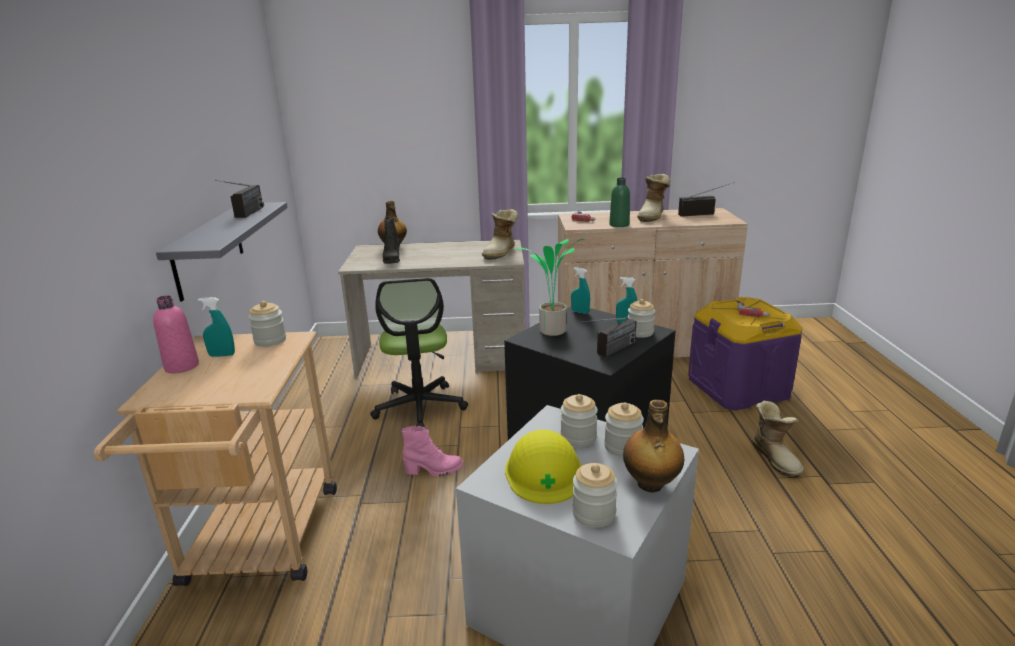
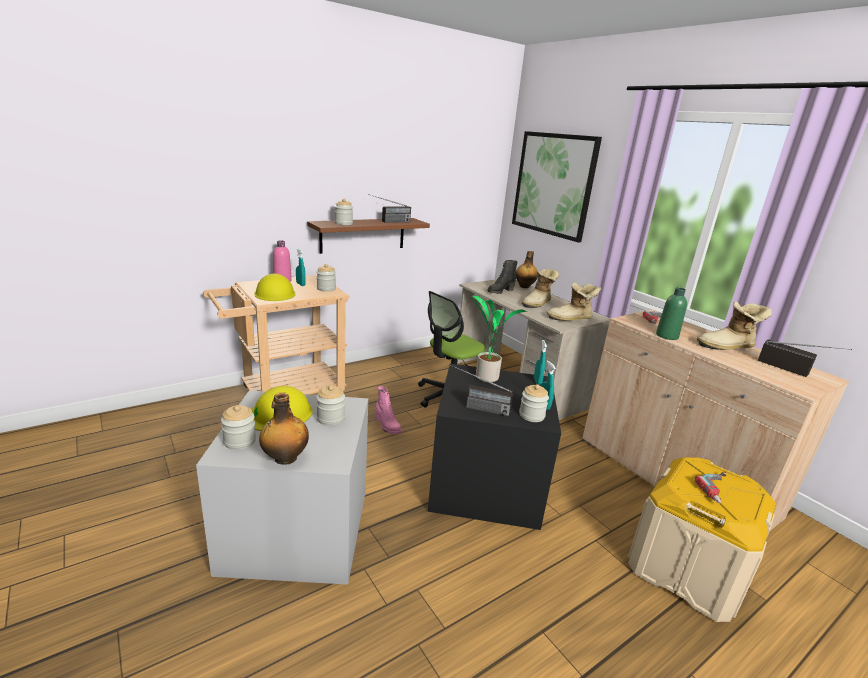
camera: 55 degrees right, 0 degrees up
grey shelf [156,202,288,301] -> brown shelf [307,218,430,254]
jar [604,402,644,457] -> jar moved to [335,199,353,225]
purple storage box [688,297,802,411] -> beige storage box [628,457,776,622]
boot [752,401,804,478] -> boot moved to [522,269,559,308]
none -> yellow hard hat [254,274,296,301]
none -> picture [512,131,602,242]

